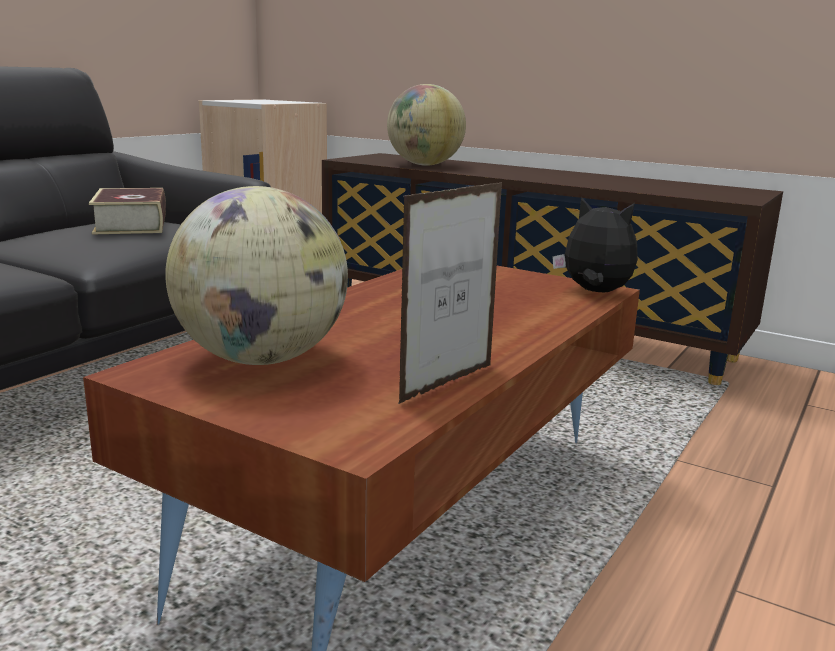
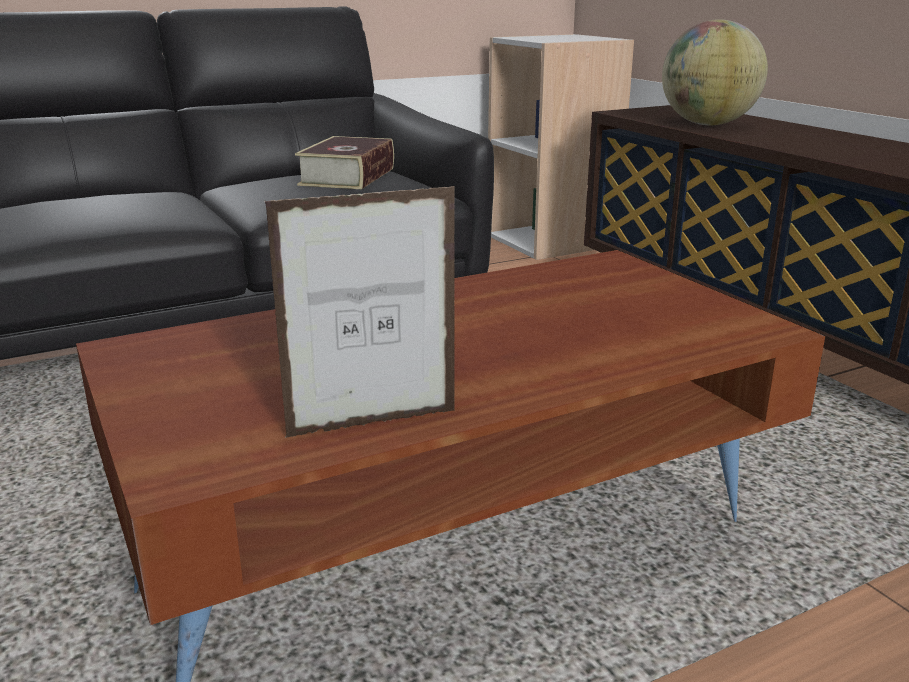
camera: 30 degrees right, 5 degrees up
globe [165,186,348,365] -> none
plush toy [552,197,638,292] -> none

